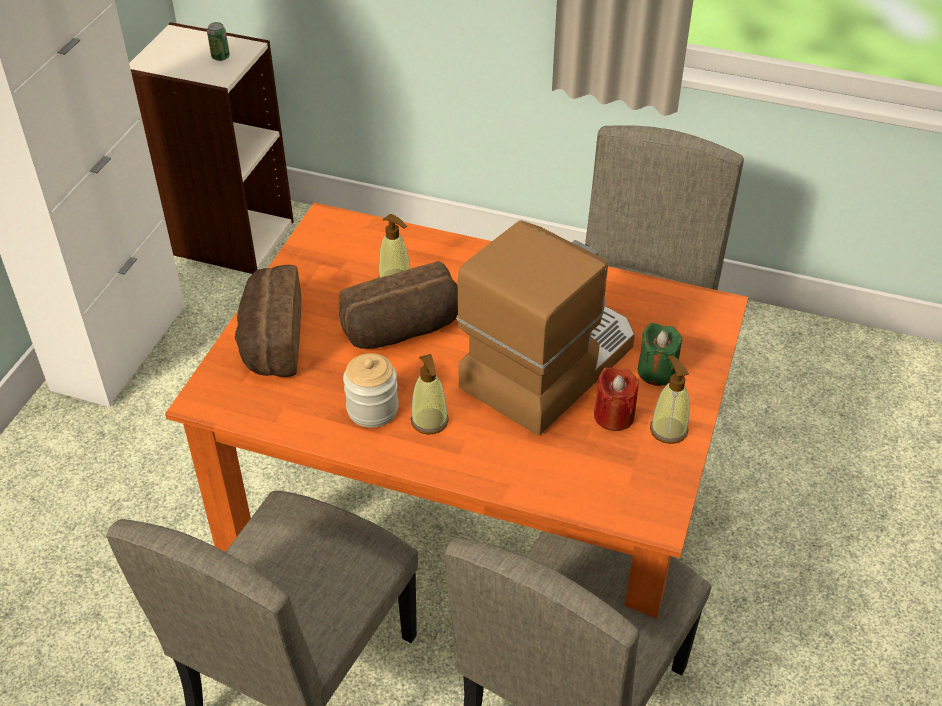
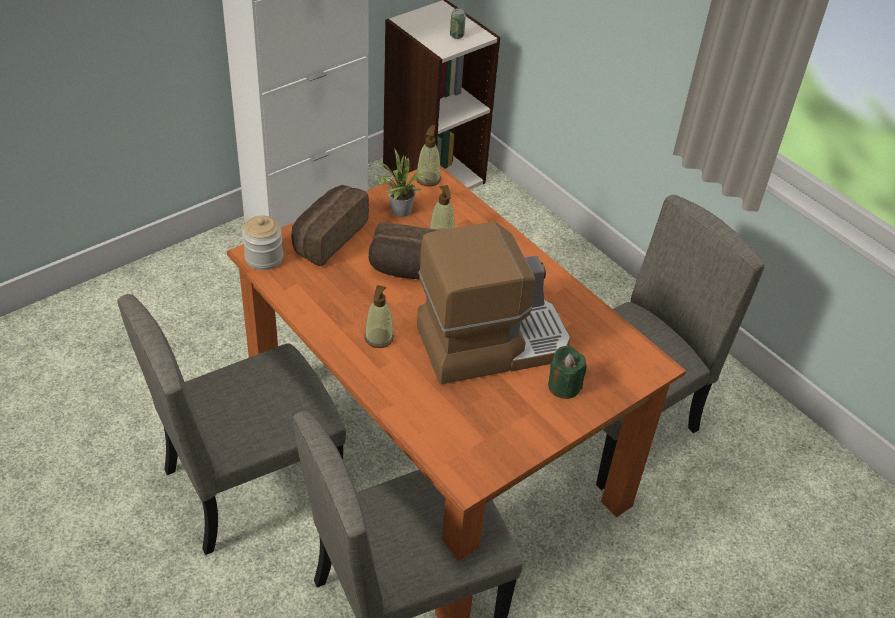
camera: 30 degrees right, 0 degrees up
jar [343,353,399,427] -> jar moved to [242,216,283,270]
red candle [594,367,639,431] -> none
soap dispenser [650,356,690,444] -> soap dispenser moved to [416,125,441,186]
none -> potted plant [376,148,425,217]

